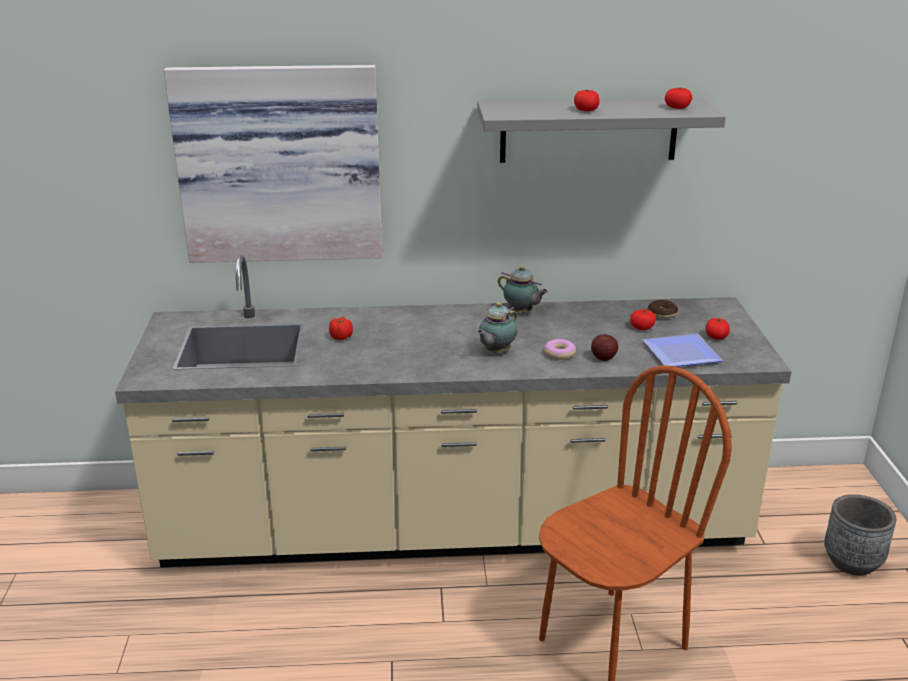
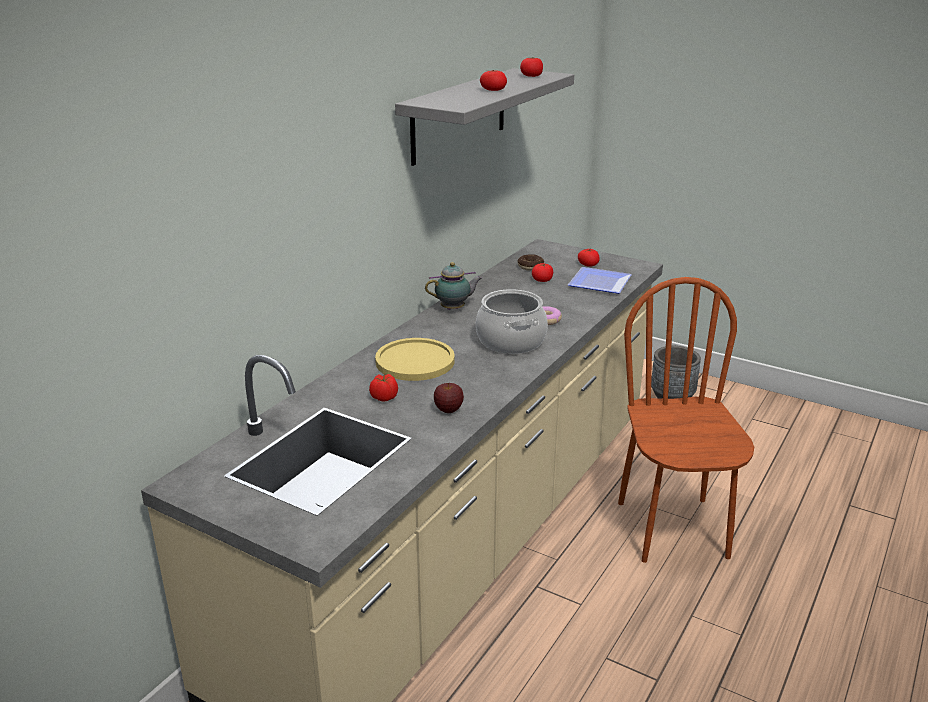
camera: 55 degrees left, 0 degrees up
picture [164,65,382,263] -> none
teapot [476,302,517,353] -> cooking pot [476,289,548,354]
apple [591,334,618,361] -> apple moved to [434,383,464,413]
none -> yellow plate [375,338,454,381]

